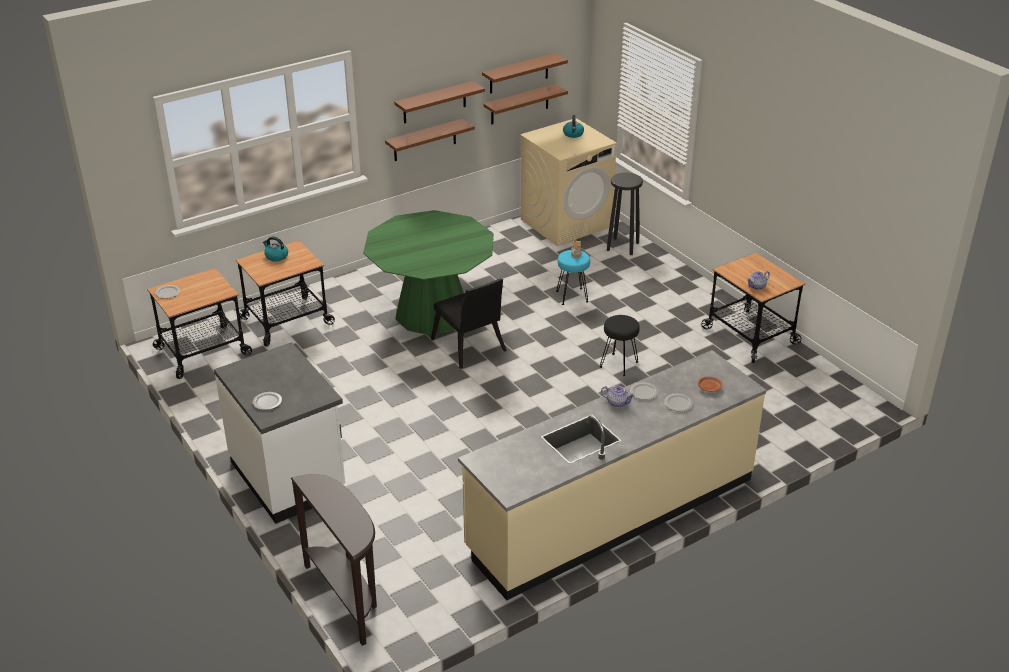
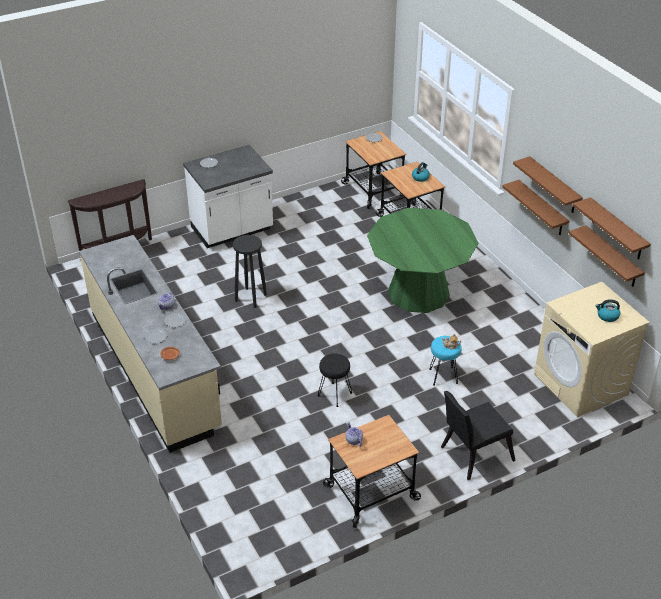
camera: 95 degrees right, 5 degrees up
black chair [431,278,507,369] -> black chair moved to [441,391,516,480]
black stool [607,173,643,255] -> black stool moved to [233,235,267,308]

